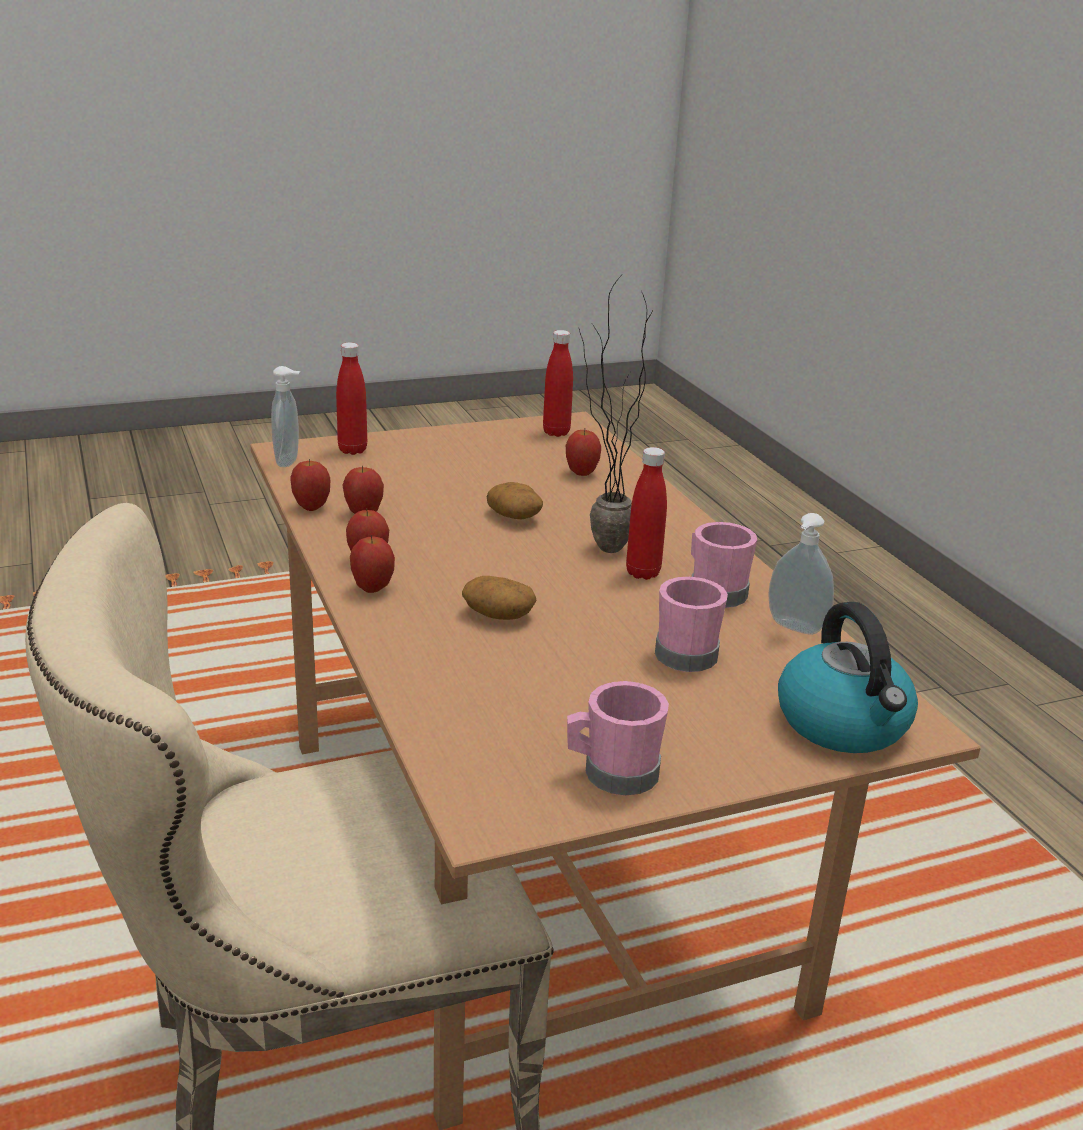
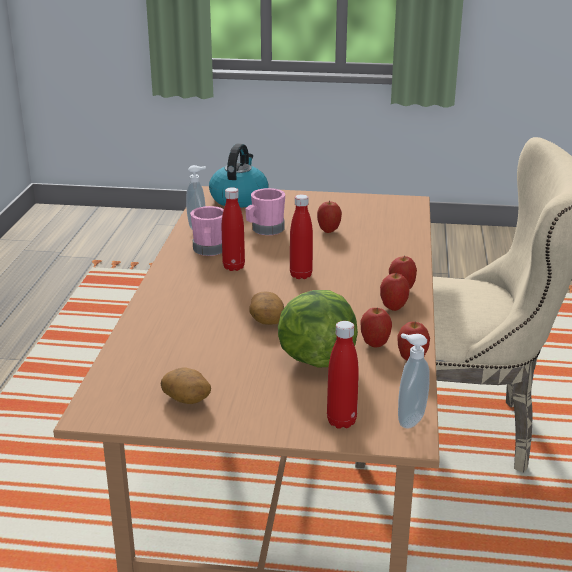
camera: 150 degrees left, 0 degrees up
potato [462,576,537,620] -> potato moved to [161,367,211,404]
red bottle [543,330,573,437] -> red bottle moved to [290,194,313,279]
apple [566,429,601,476] -> apple moved to [317,200,342,233]
pink mug [567,681,669,796] -> none
potted plant [579,275,653,553] -> none
none -> lettuce [278,290,358,367]

